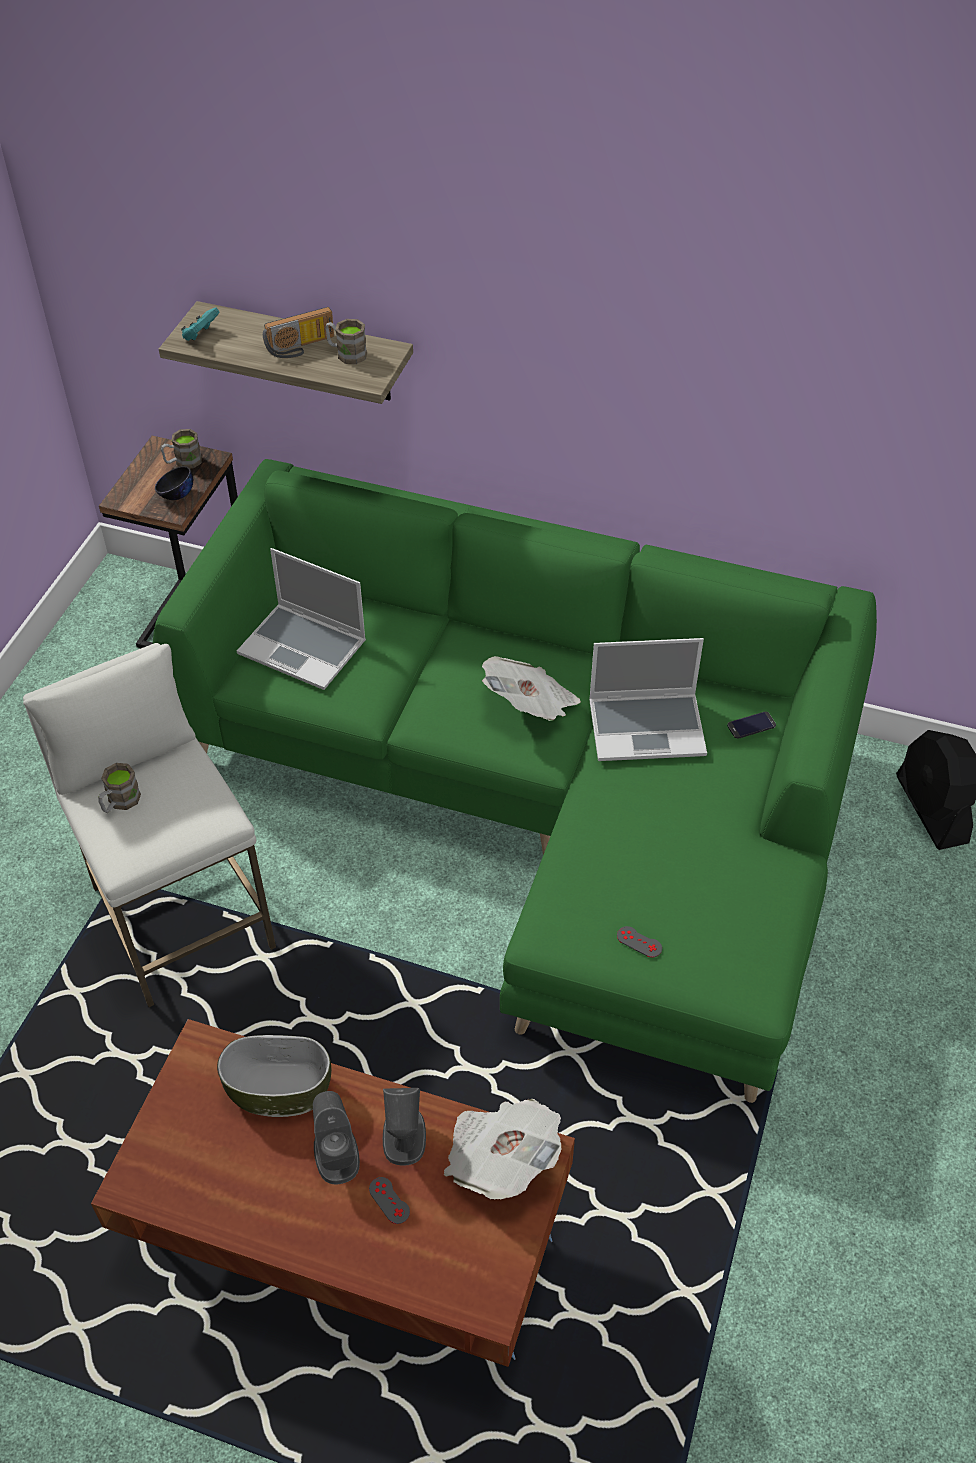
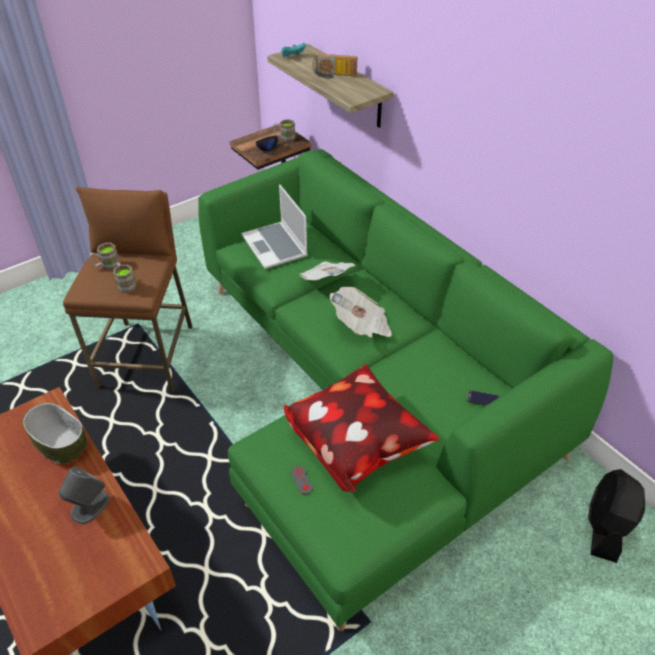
camera: 35 degrees right, 5 degrees down
white stool [23,643,276,1007] -> brown stool [63,187,193,393]
grey speaker [313,1091,360,1184] -> none
brown mug [325,319,367,364] -> brown mug moved to [113,263,136,293]
grey game controller [369,1177,410,1224] -> none
newspaper [444,1099,562,1200] -> newspaper moved to [299,262,356,280]
laptop [589,638,707,761] -> none
none -> pillow [284,365,439,492]

